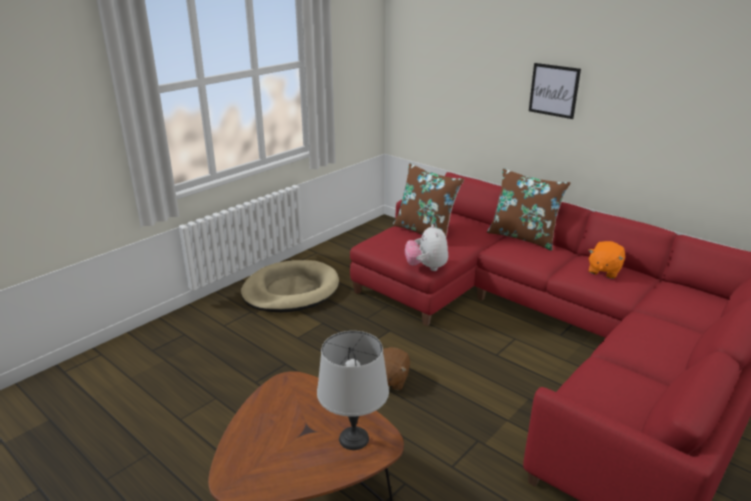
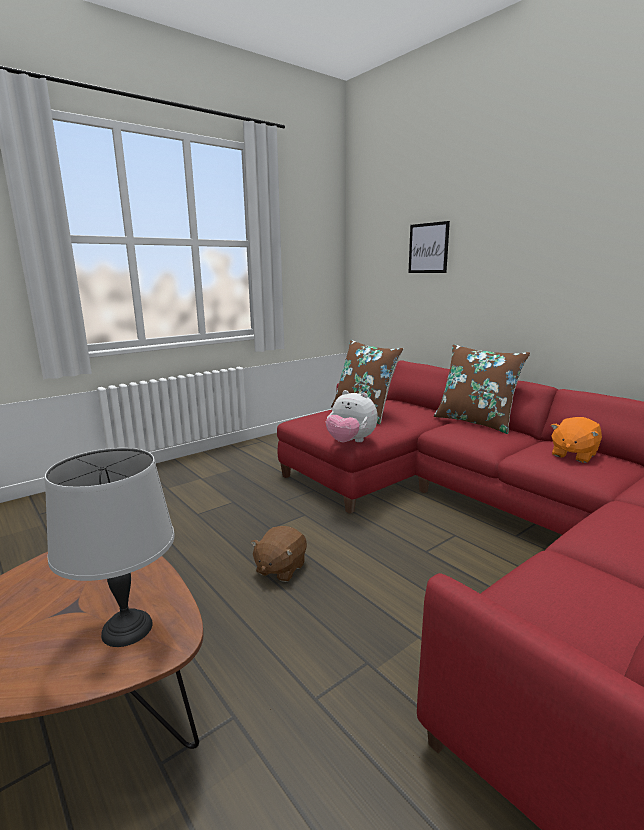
camera: 10 degrees right, 10 degrees down
beige dog bed [241,260,339,312] -> none
plush toy [405,224,448,271] -> plush toy turned 60 degrees counterclockwise [326,390,378,442]
picture [529,63,581,119] -> picture moved to [408,221,450,273]

